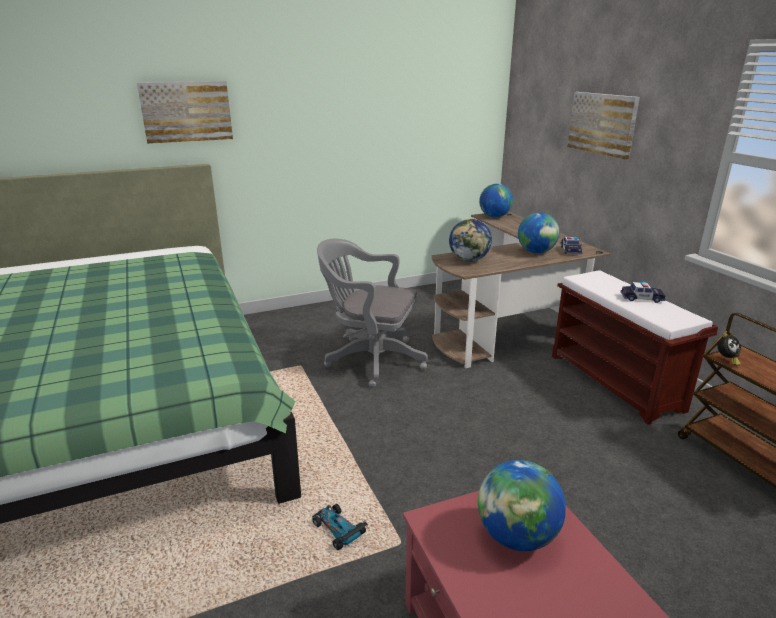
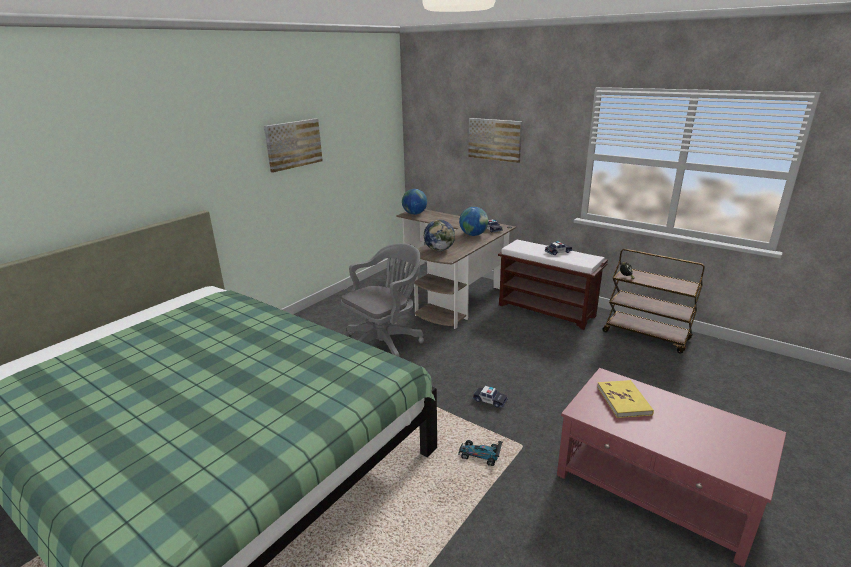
camera: 30 degrees left, 0 degrees up
picture [137,81,233,144] -> picture moved to [264,118,323,173]
grey office chair [317,239,428,388] -> grey office chair turned 150 degrees clockwise [341,243,424,357]
globe [478,460,566,551] -> yellow book [597,380,654,418]
none -> toy car [473,386,508,408]

